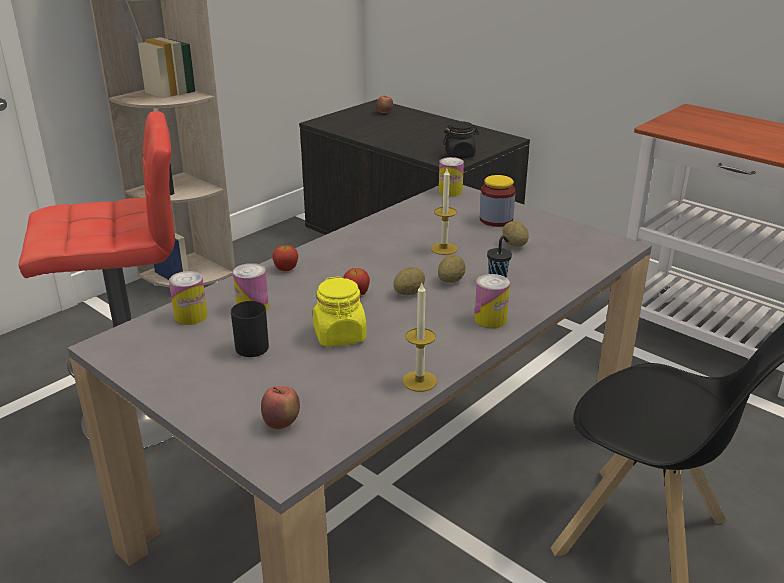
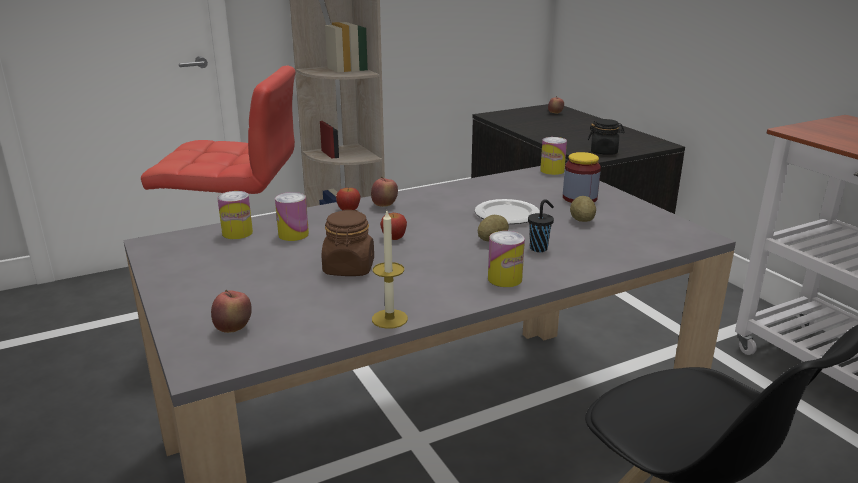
camera: 20 degrees right, 5 degrees down
black mug [231,301,269,357] -> none
yellow jar [313,276,367,347] -> brown jar [322,210,374,276]
potato [393,267,425,295] -> none
candle [431,169,457,255] -> plate [475,199,540,224]
none -> apple [371,177,398,207]

